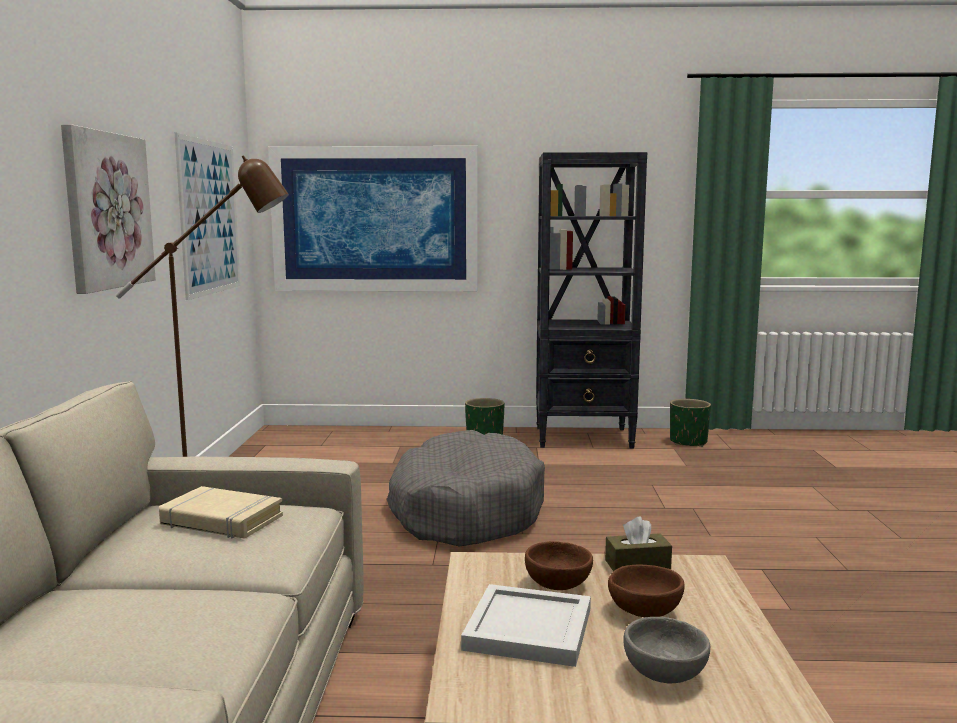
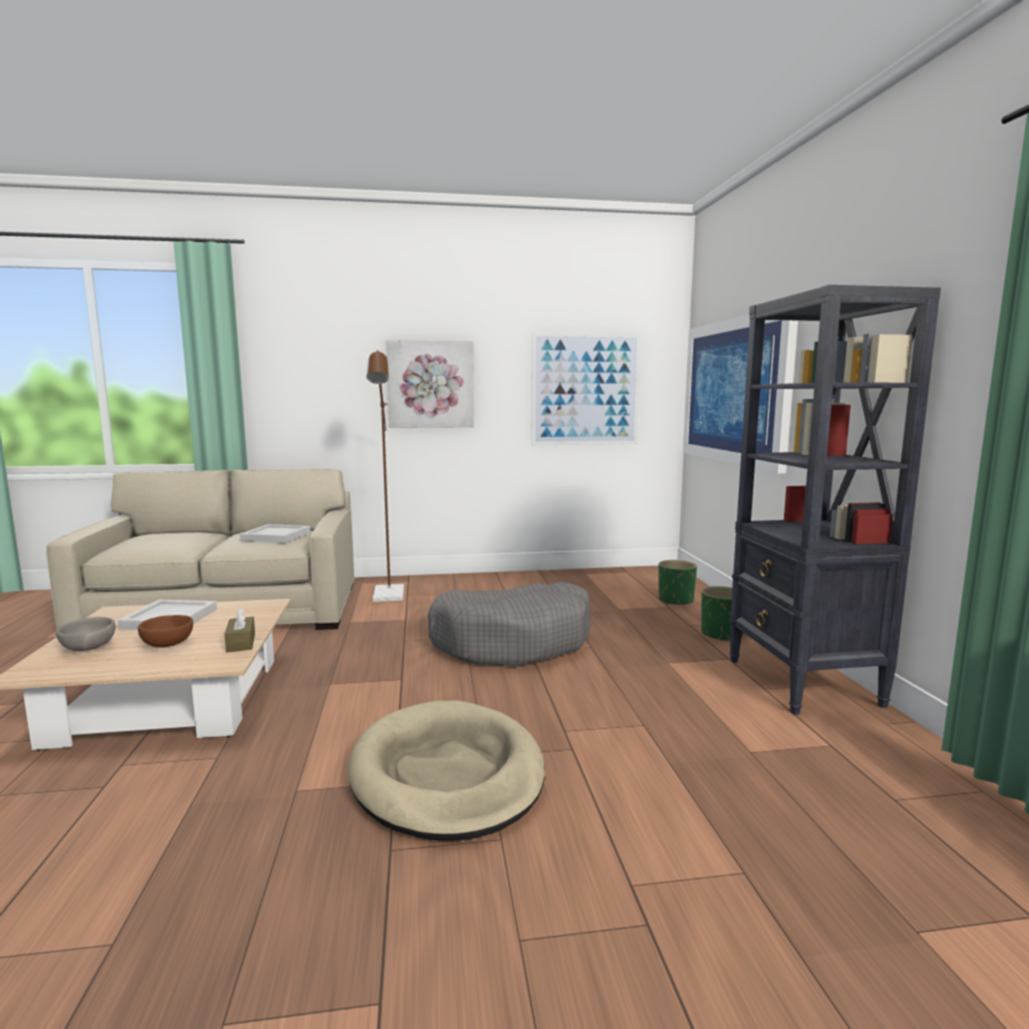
camera: 80 degrees right, 0 degrees up
beige book [159,486,283,539] -> white tray [240,524,310,543]
brown bowl [525,541,593,590] -> none
green planter [670,399,711,447] -> green planter moved to [658,560,697,605]
none -> beige dog bed [348,700,545,841]

